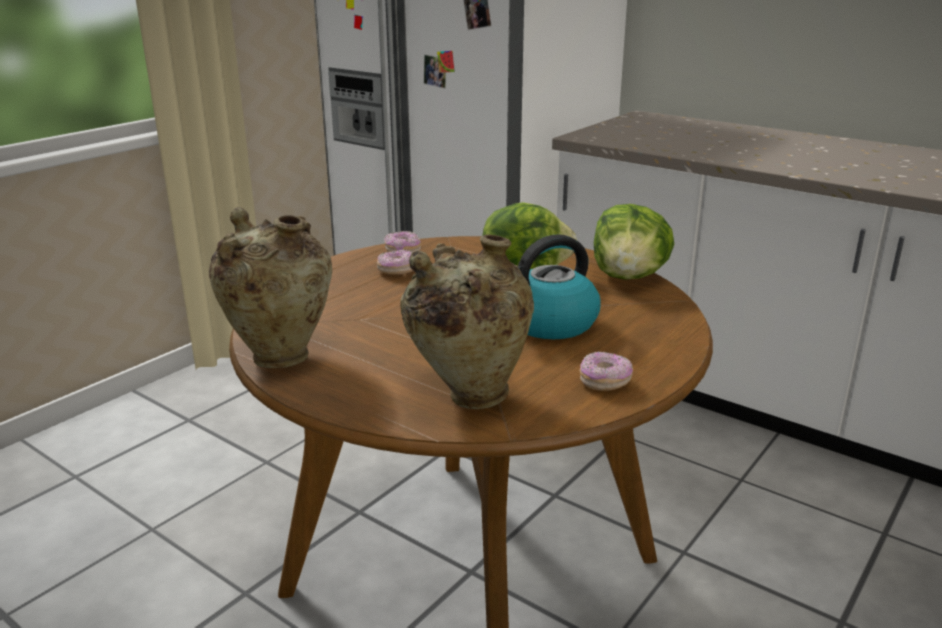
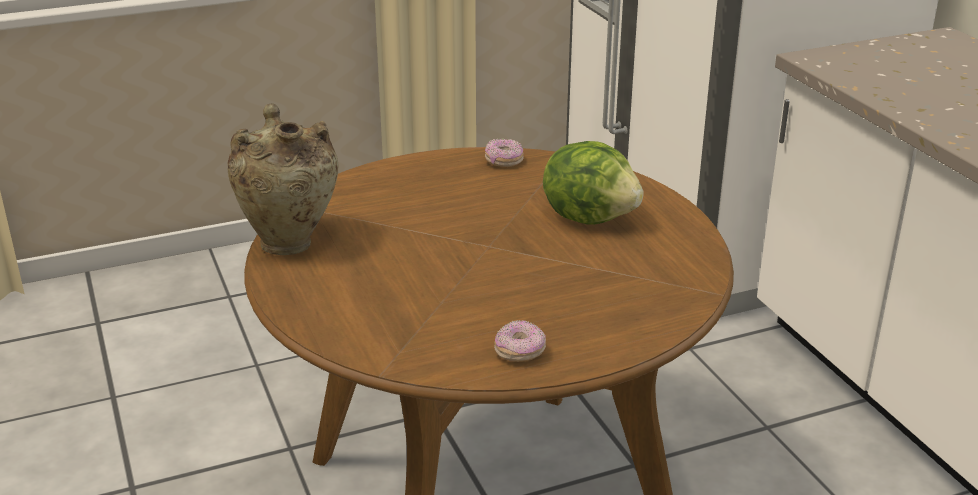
camera: 30 degrees right, 5 degrees up
donut [377,250,413,275] -> none
beige vase [400,234,534,409] -> none
kettle [518,234,601,339] -> none
lettuce [594,204,674,280] -> none

